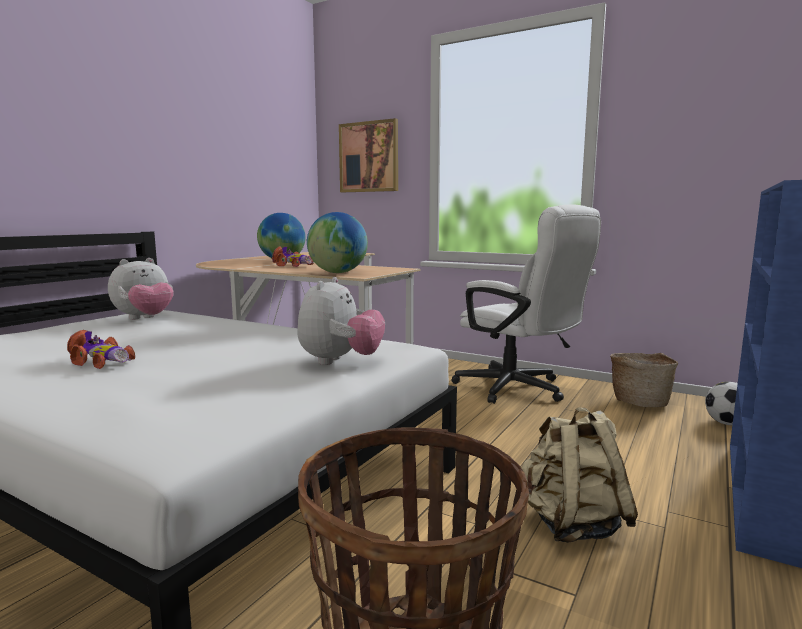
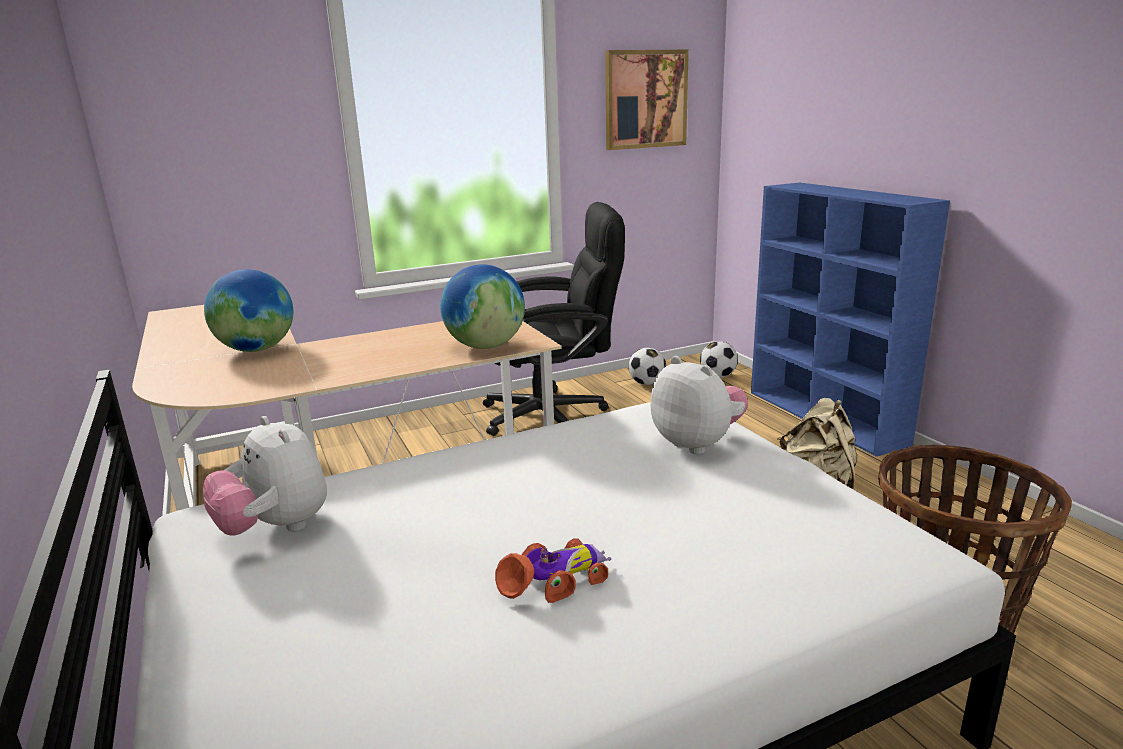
camera: 55 degrees left, 10 degrees up
plush toy [108,258,174,320] -> plush toy turned 150 degrees clockwise [203,416,327,536]
toy car [272,247,314,267] -> none
picture [339,118,398,192] -> picture moved to [605,50,689,150]
white office chair [451,204,601,404] -> black office chair [483,202,625,436]
basket [610,353,678,407] -> football [628,348,666,385]

